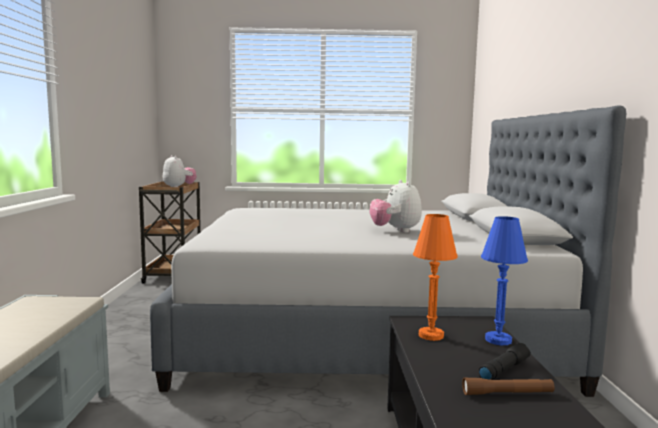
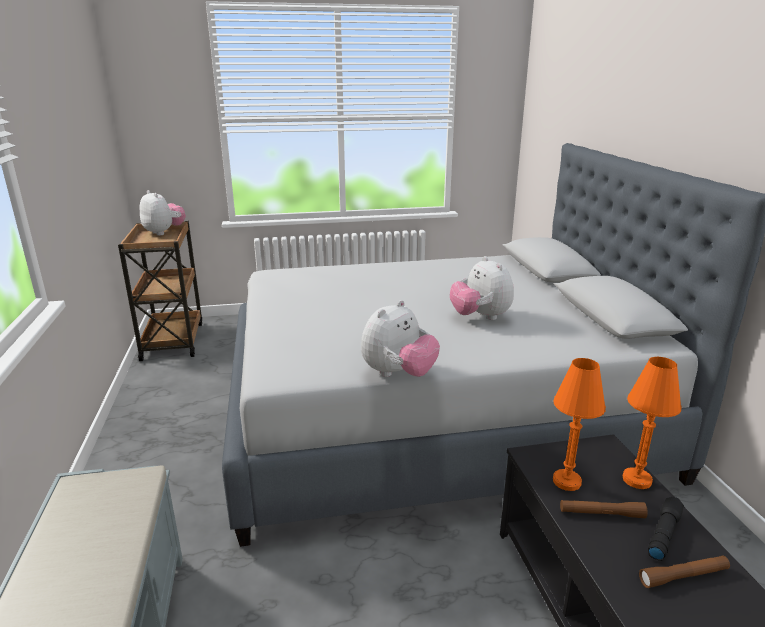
camera: 10 degrees left, 15 degrees up
blue table lamp [481,216,528,345] -> orange table lamp [622,357,682,489]
none -> plush toy [361,300,440,377]
none -> brown flashlight [560,500,648,518]

